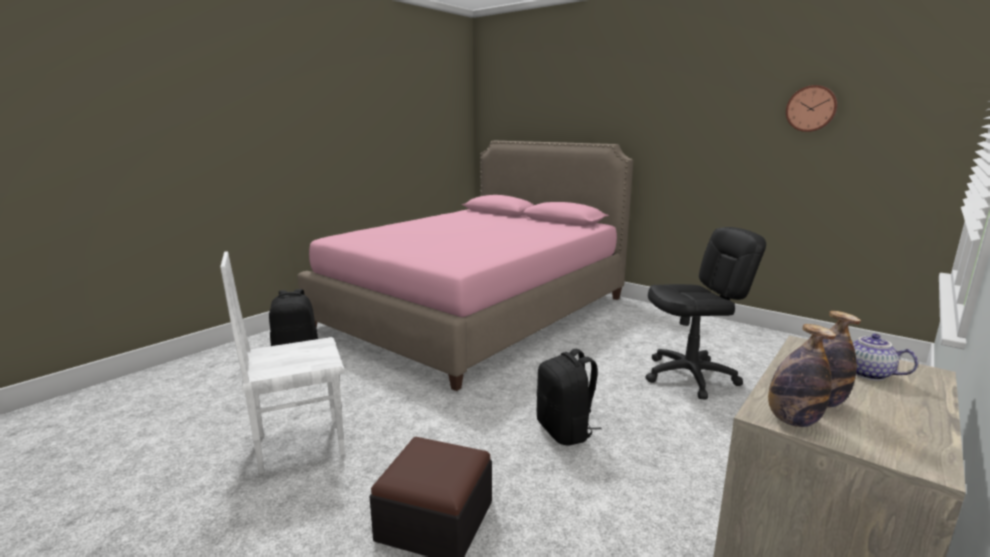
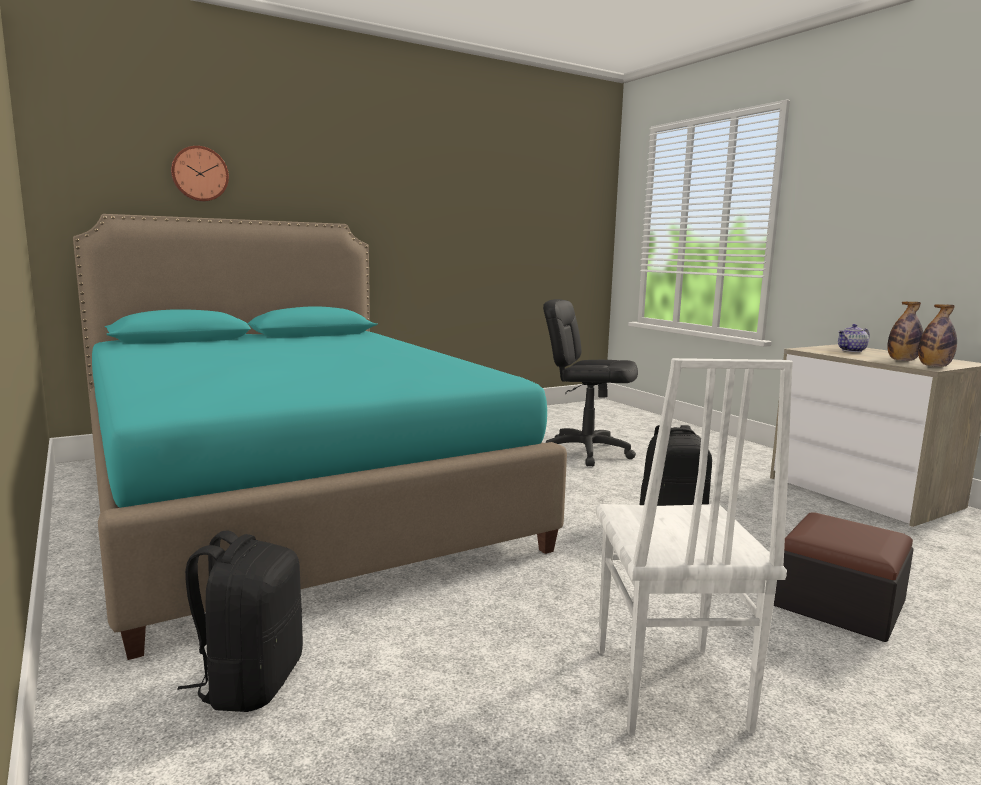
camera: 70 degrees left, 5 degrees down
pink bed [297,141,633,391] -> turquoise bed [73,214,567,660]
black office chair [646,227,766,400] -> black office chair turned 75 degrees counterclockwise [543,299,638,467]
wall clock [786,85,838,132] -> wall clock moved to [171,146,229,201]

